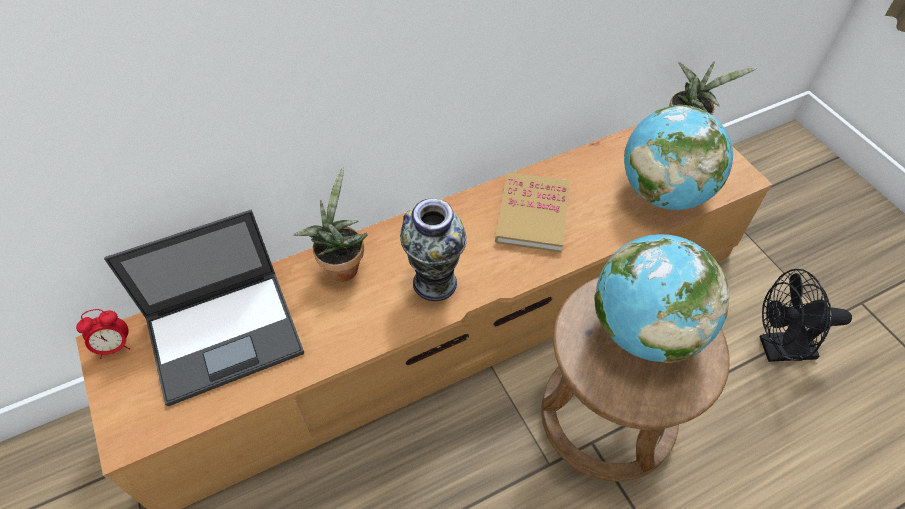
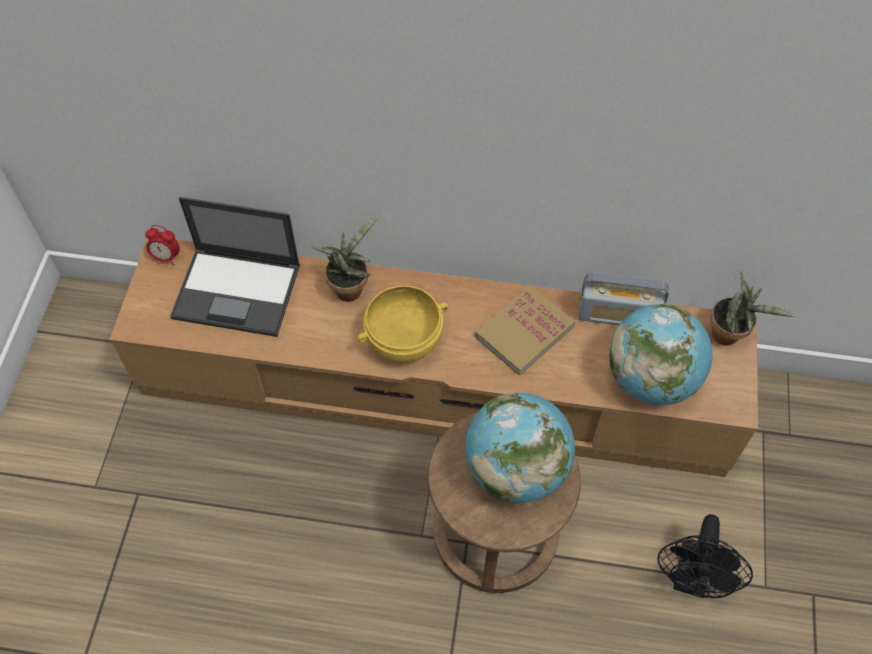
camera: 35 degrees right, 5 degrees up
vase [400,198,467,301] -> yellow bowl [357,286,448,362]
black fan [760,269,852,362] -> black fan turned 105 degrees counterclockwise [658,514,753,598]
none -> radio [578,272,669,325]

